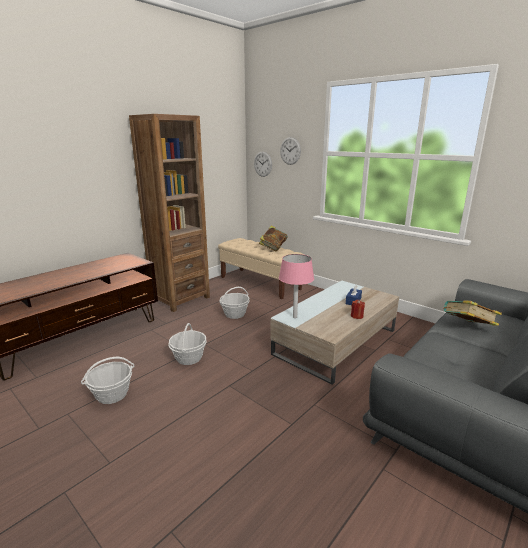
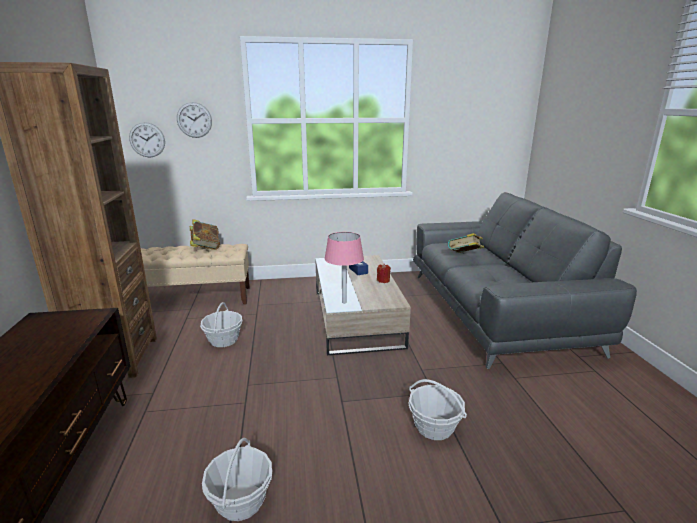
camera: 50 degrees left, 0 degrees up
basket [168,323,206,365] -> basket moved to [409,379,467,440]

